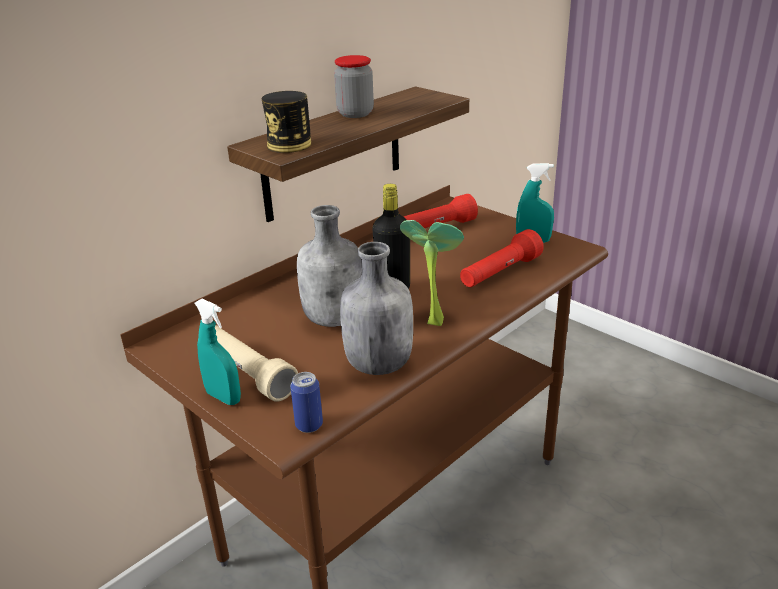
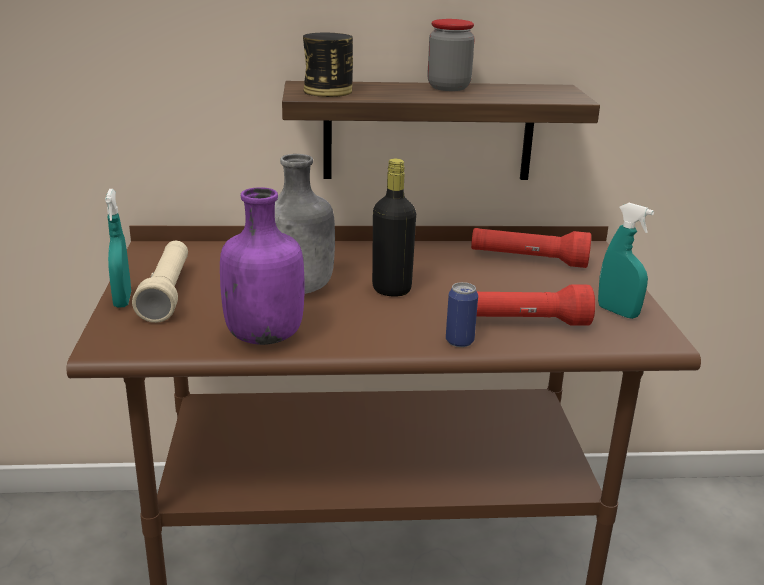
camera: 40 degrees right, 5 degrees down
can [290,372,323,433] -> can moved to [446,282,478,347]
grey bottle [340,242,413,375] -> purple bottle [220,187,304,345]
potted plant [400,220,464,326] -> none

